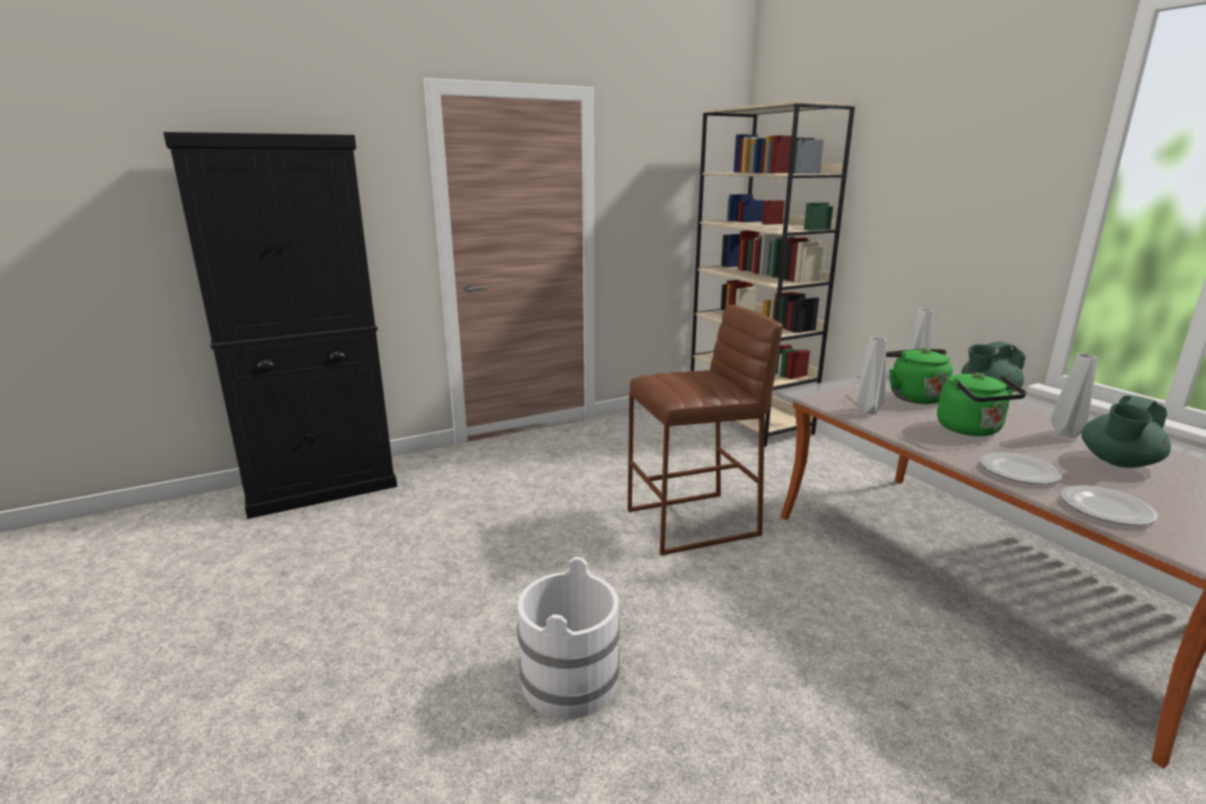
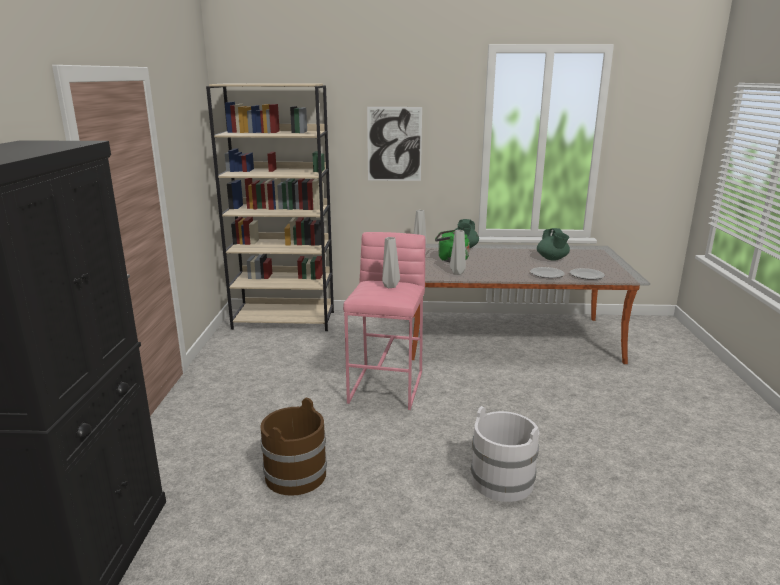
camera: 60 degrees left, 0 degrees up
brown stool [628,305,783,556] -> pink stool [343,232,425,410]
green kettle [937,373,1027,436] -> none
grey vase [1051,354,1098,438] -> grey vase moved to [382,237,400,288]
none -> brown bucket [260,398,327,496]
none -> picture [367,107,422,181]

